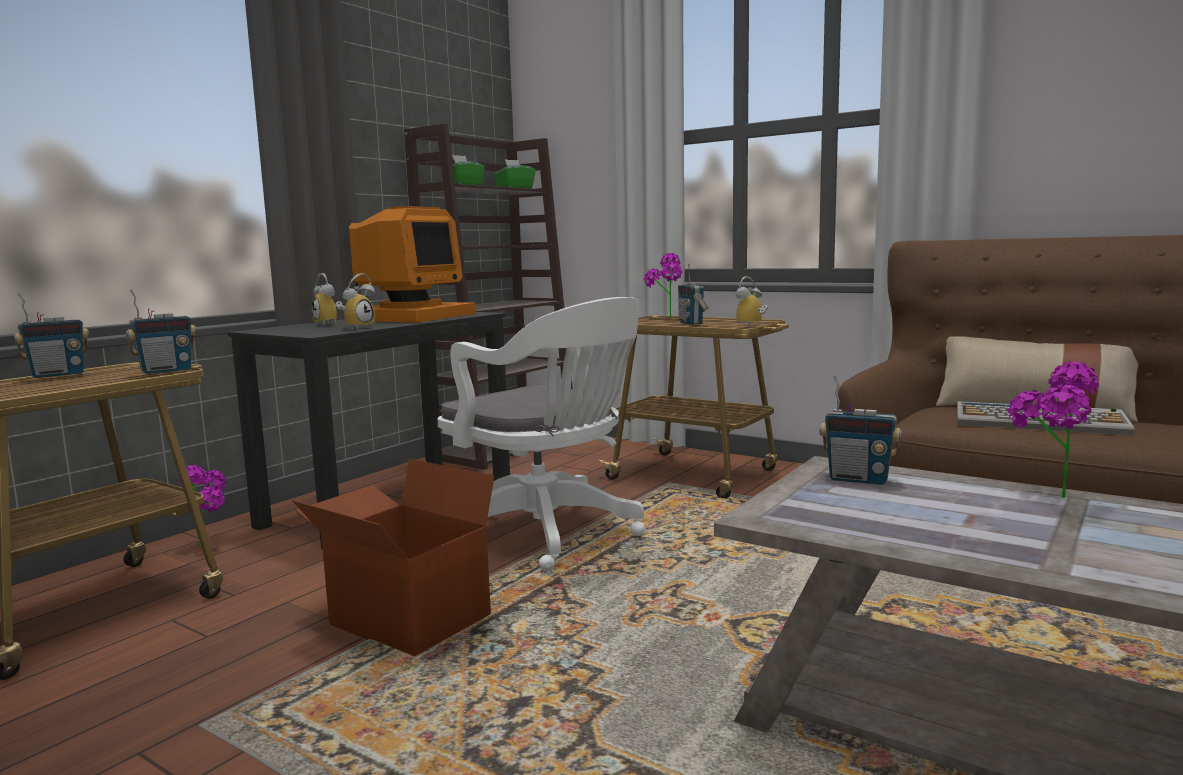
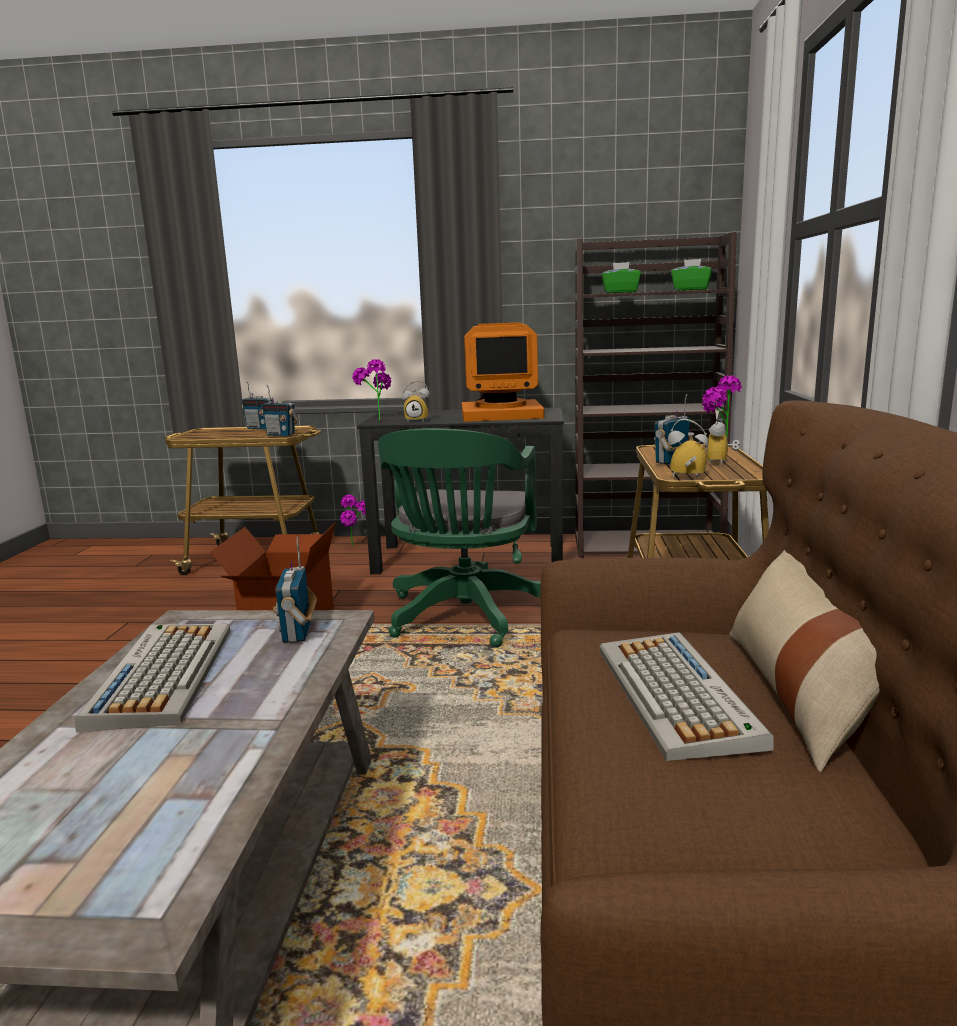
camera: 60 degrees right, 5 degrees up
alarm clock [312,273,342,325] -> alarm clock moved to [706,411,740,465]
white office chair [438,297,645,571] -> green office chair [378,428,541,647]
potted plant [1007,362,1099,498] -> potted plant moved to [352,359,391,421]
none -> keyboard [74,624,230,732]

